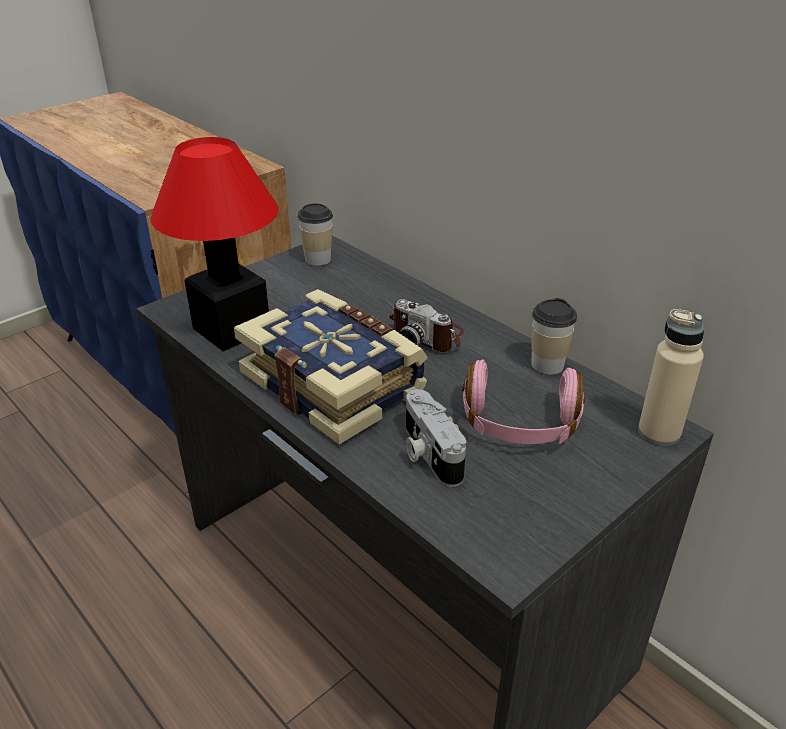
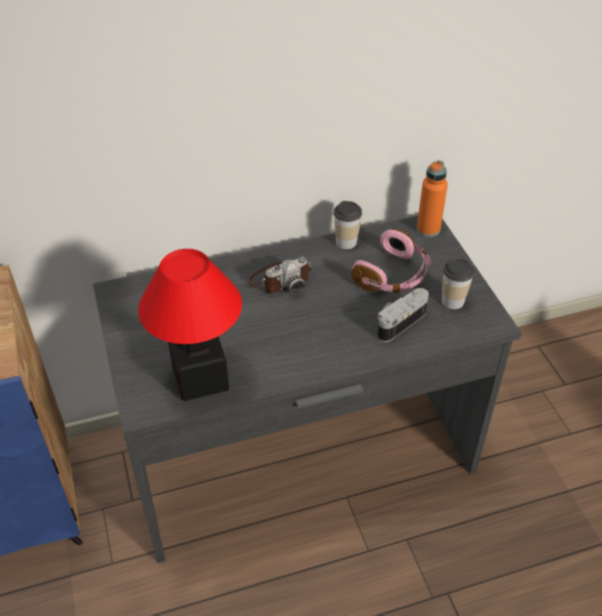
camera: 65 degrees left, 10 degrees up
book [234,289,428,445] -> none
cup [298,203,333,266] -> cup moved to [442,259,474,309]
camera [406,389,467,487] -> camera turned 135 degrees clockwise [377,288,429,342]
beige bottle [638,309,704,446] -> orange bottle [417,160,448,237]

